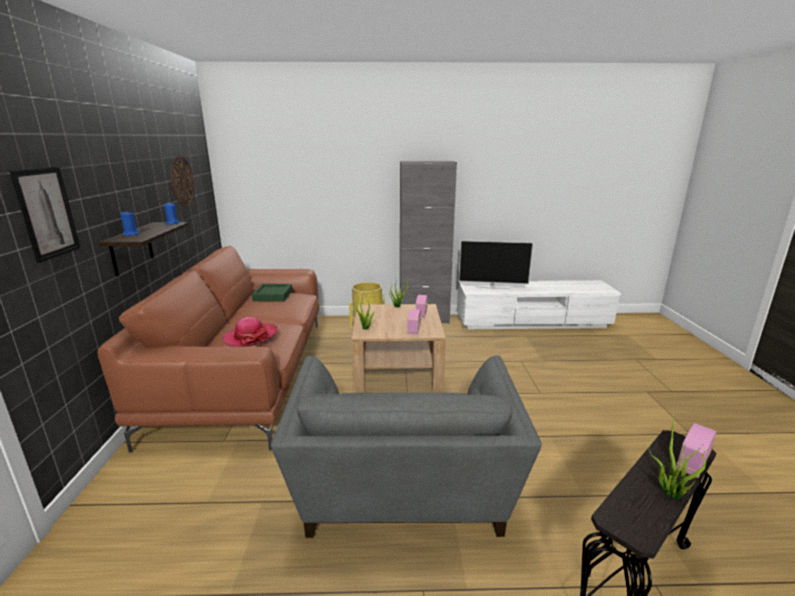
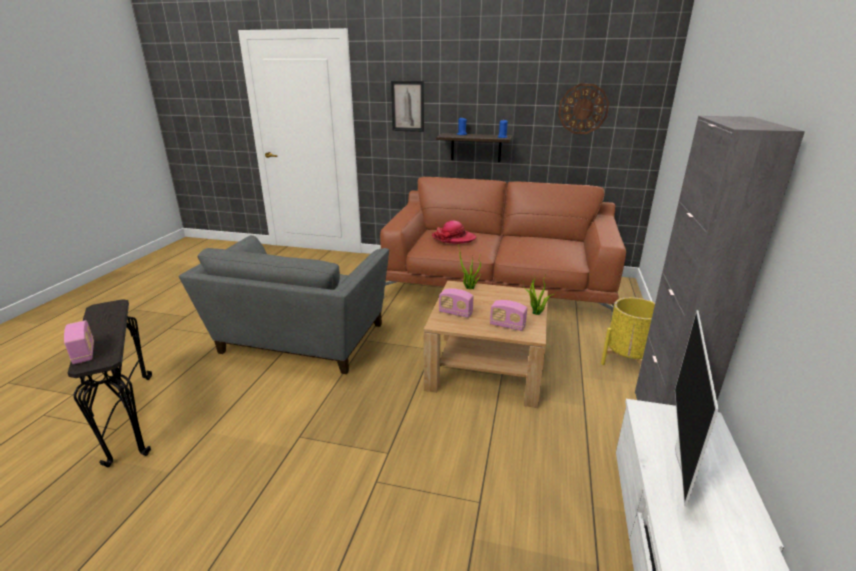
camera: 105 degrees right, 5 degrees up
green tray [252,284,293,302] -> none
grey armchair [271,355,542,538] -> grey armchair turned 90 degrees counterclockwise [178,235,389,374]
potted plant [649,408,709,500] -> none

